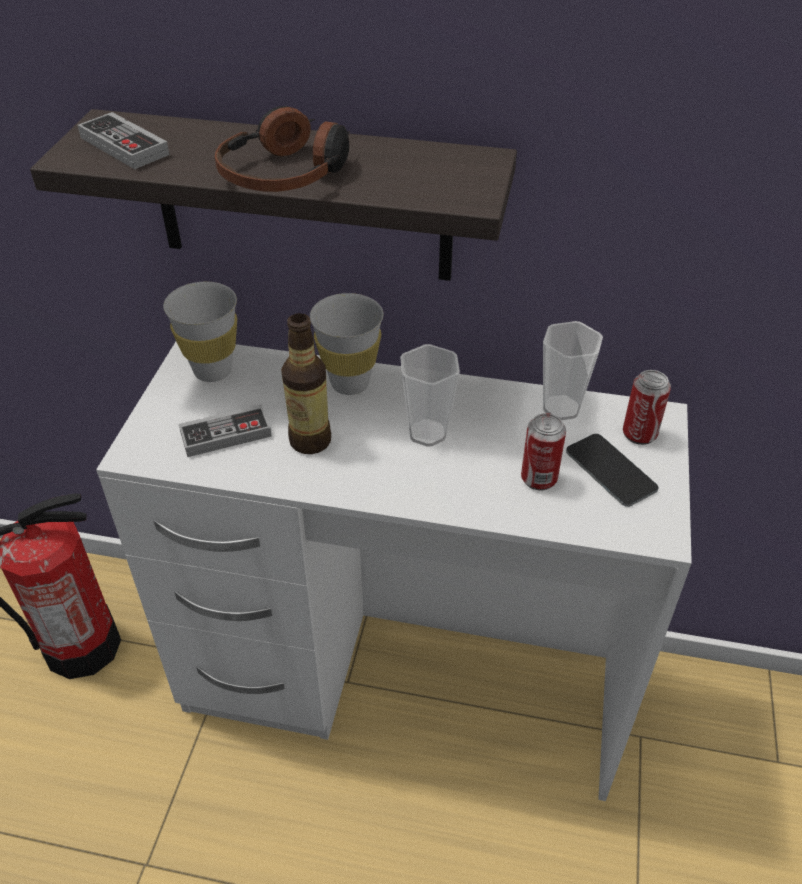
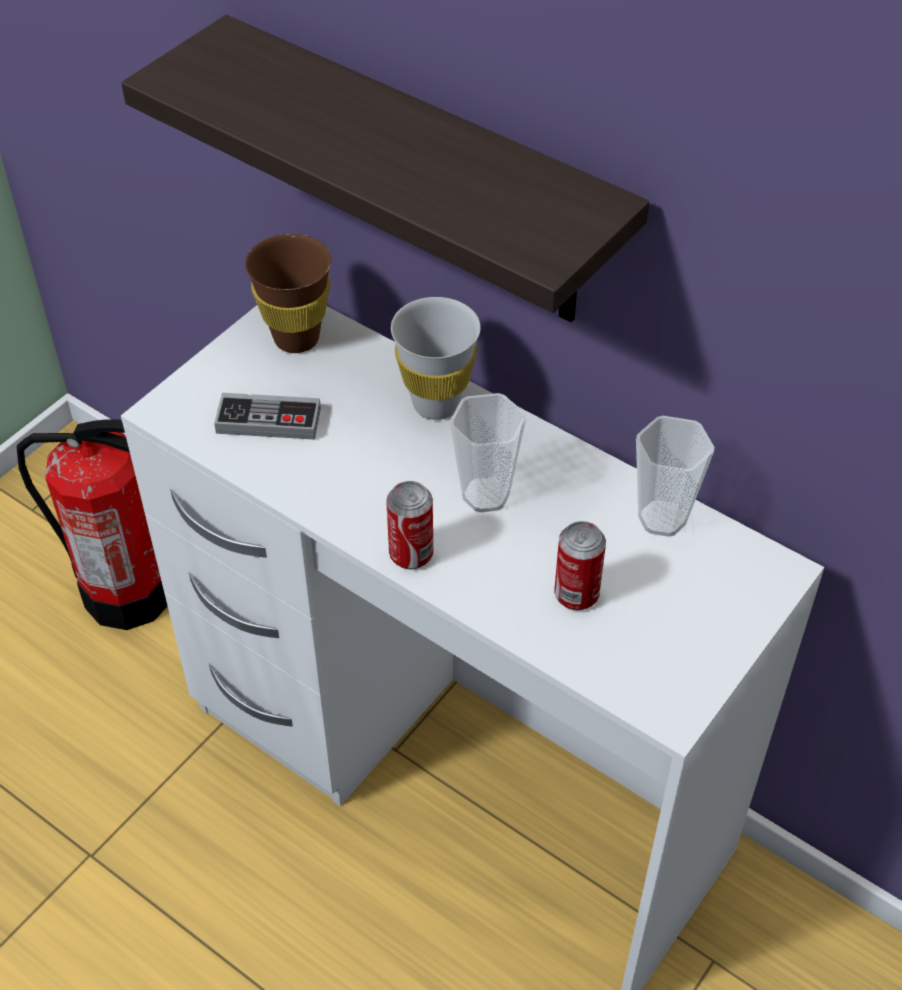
camera: 25 degrees right, 5 degrees up
game controller [78,112,169,169] -> none
white cup [163,282,237,382] -> brown cup [245,234,331,353]
headphones [215,106,350,192] -> none
bottle [281,313,331,454] -> none
phone [566,434,658,507] -> none
can [623,370,671,445] -> can moved to [386,481,433,569]

